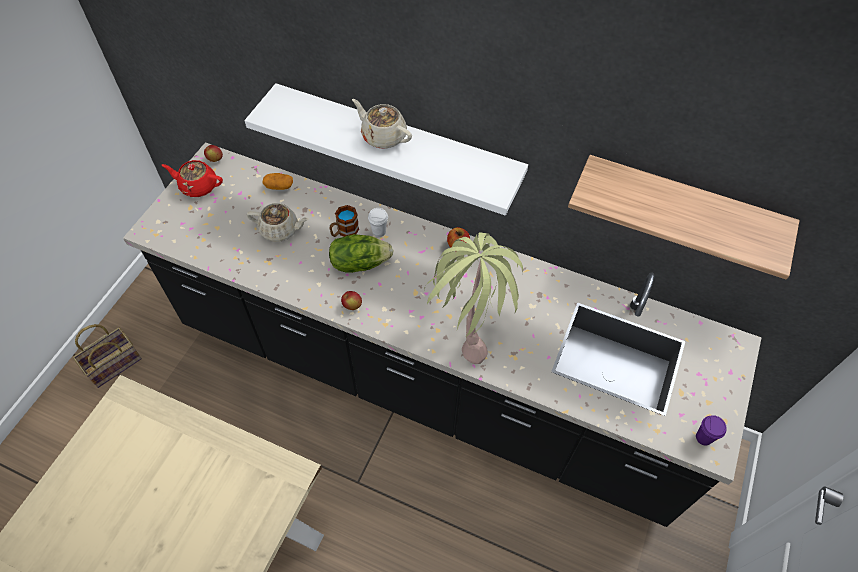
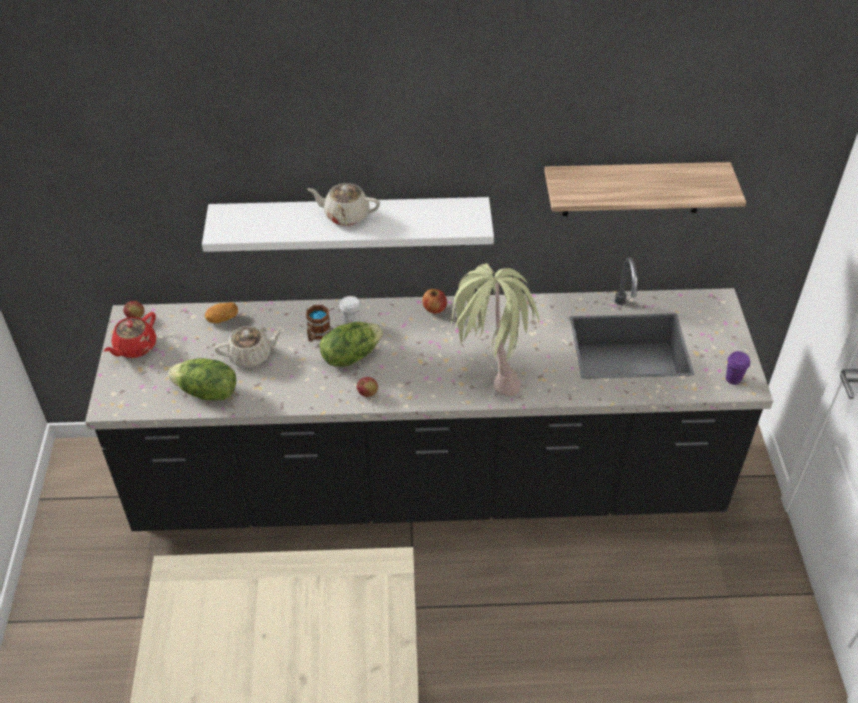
camera: 25 degrees left, 10 degrees down
basket [73,324,142,388] -> none
red teapot [162,160,223,197] -> red teapot turned 45 degrees counterclockwise [104,312,157,358]
none -> lettuce [168,358,236,400]

